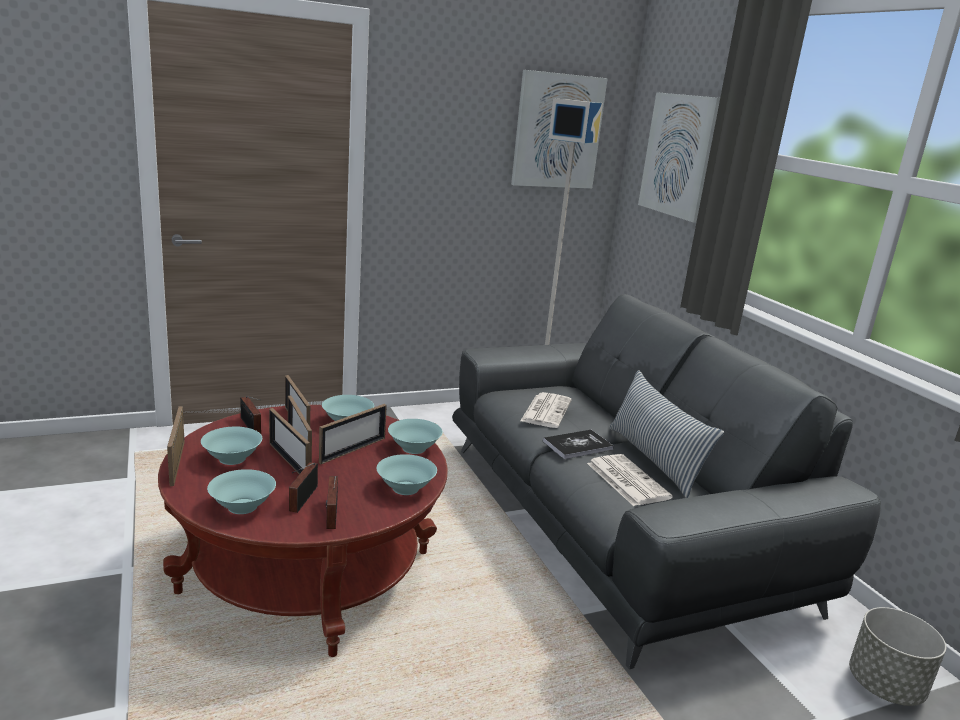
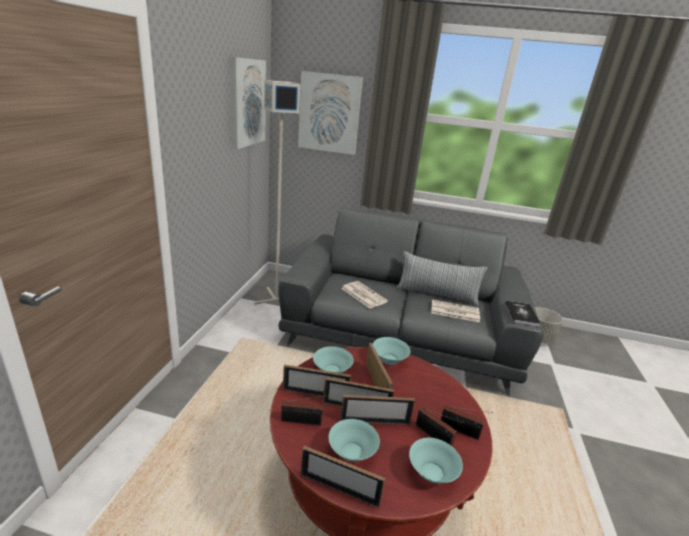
camera: 55 degrees left, 5 degrees up
turquoise bowl [376,454,437,495] -> none
book [543,430,614,459] -> book moved to [505,301,541,326]

